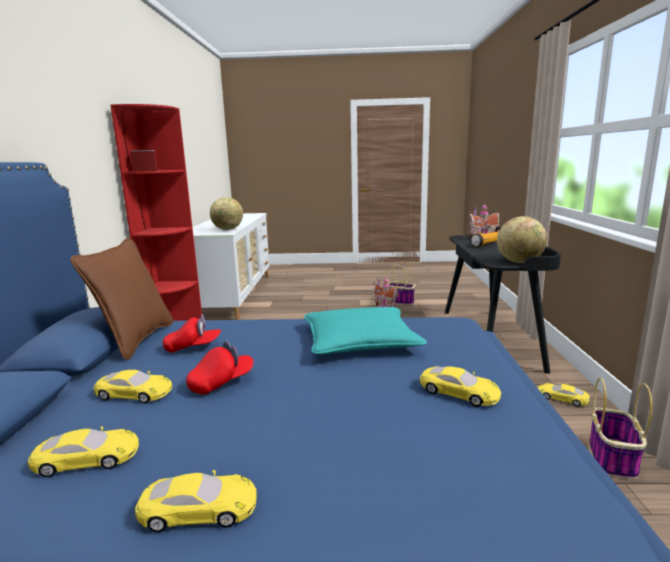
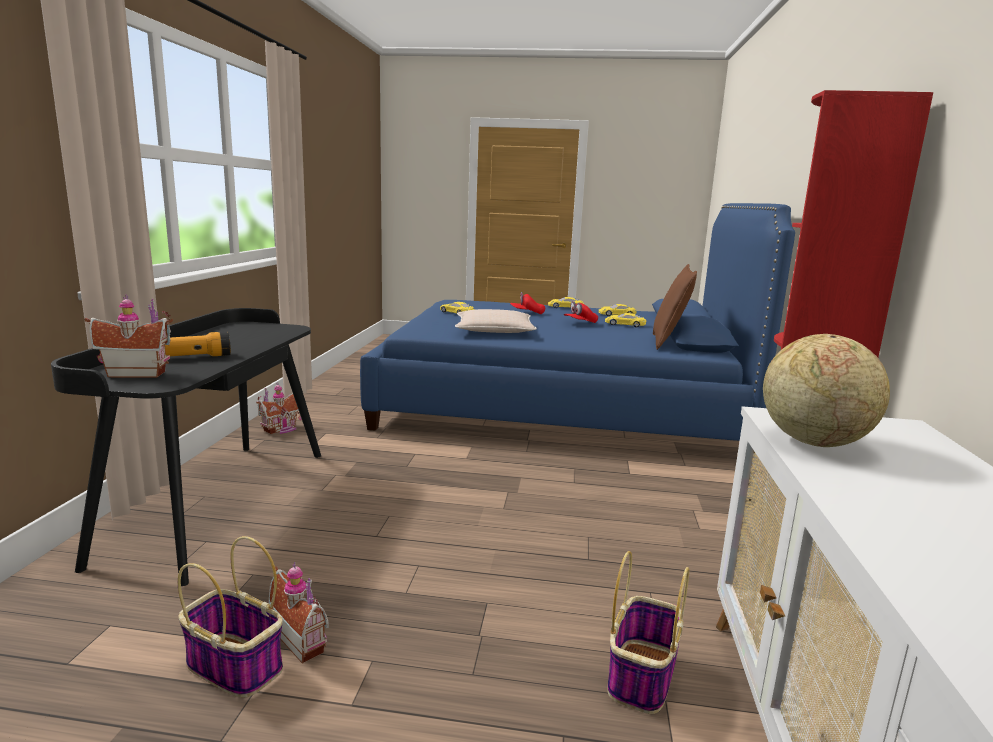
camera: 175 degrees left, 0 degrees up
red cap [163,314,221,353] -> red cap moved to [510,292,545,314]
turquoise pillow [304,307,427,354] -> beige pillow [455,309,537,333]
globe [497,216,547,263] -> none
yellow toy car [538,383,590,407] -> toy house [256,382,302,434]
basket [589,378,652,479] -> basket moved to [607,551,689,714]

